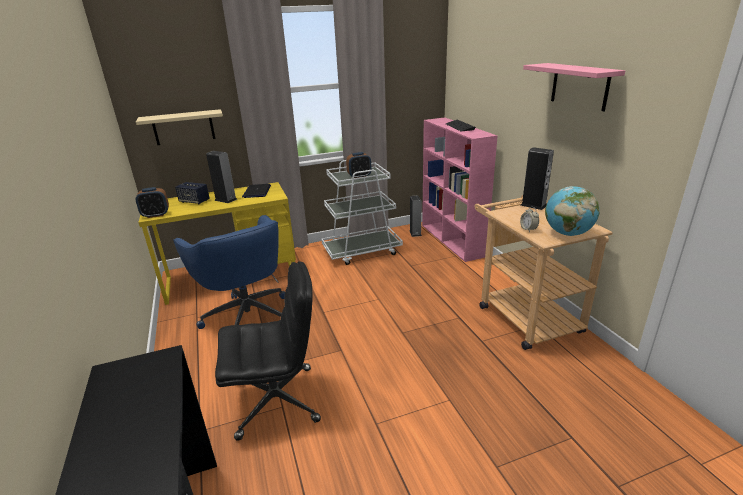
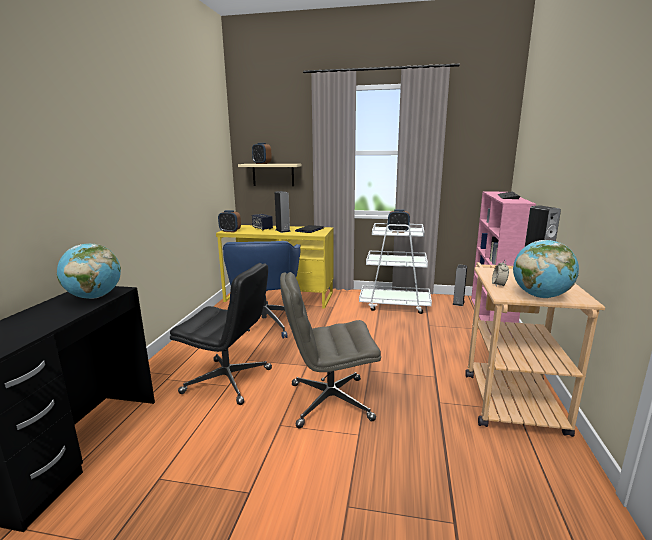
camera: 30 degrees right, 10 degrees down
pink shelf [523,63,625,111] -> none
none -> globe [57,243,121,299]
none -> alarm clock [252,143,272,164]
none -> grey office chair [280,272,381,428]

